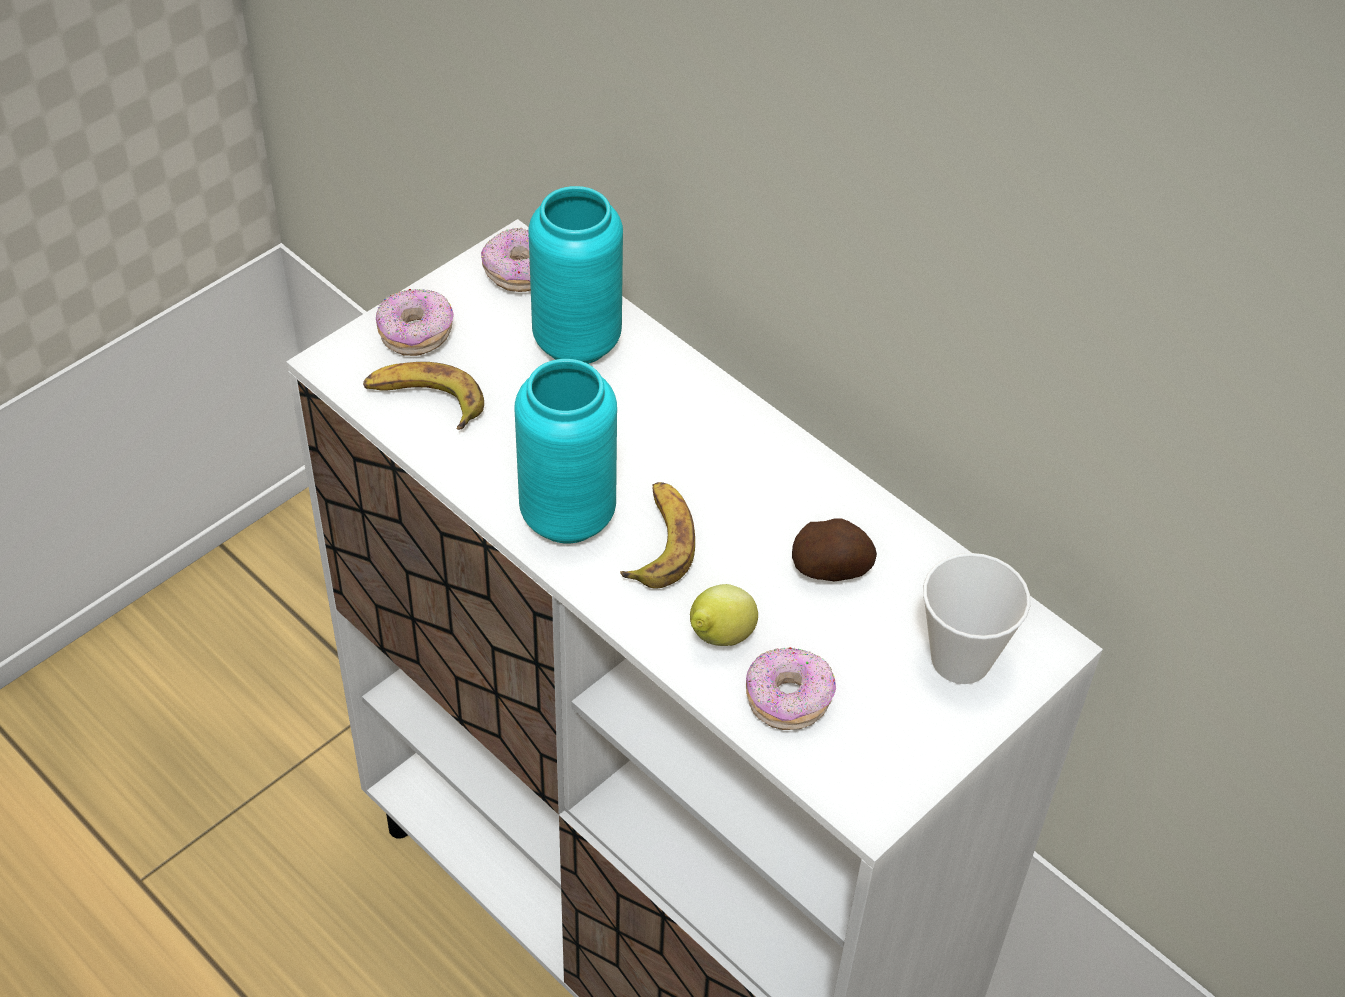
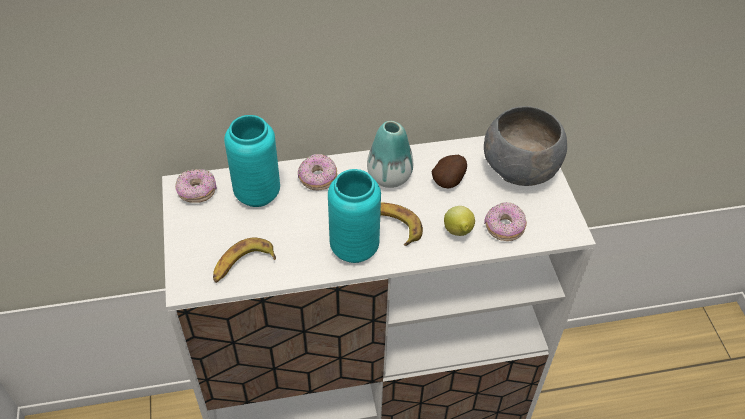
camera: 55 degrees left, 0 degrees up
donut [376,289,454,356] -> donut moved to [298,154,337,190]
cup [923,553,1030,684] -> grey bowl [484,106,567,186]
none -> vase [367,121,413,188]

